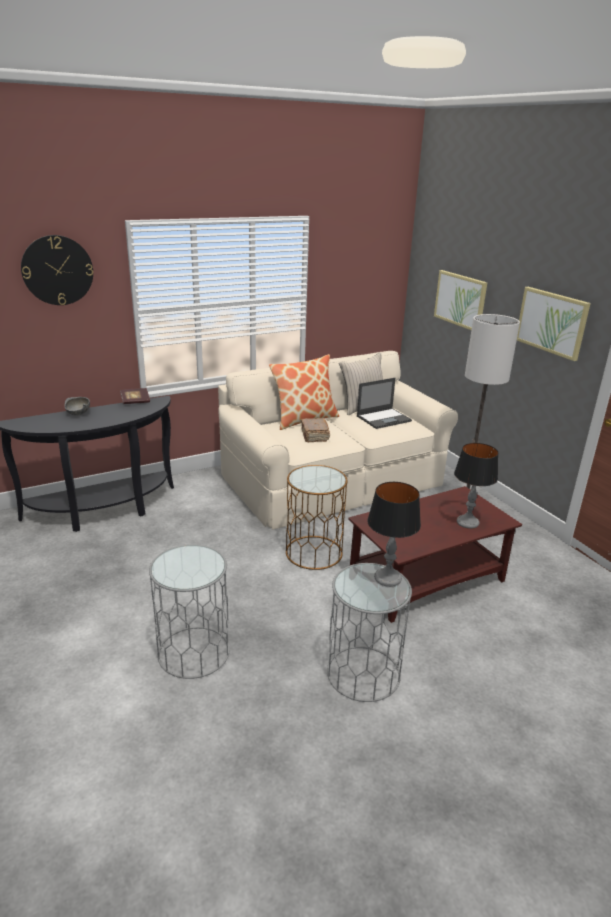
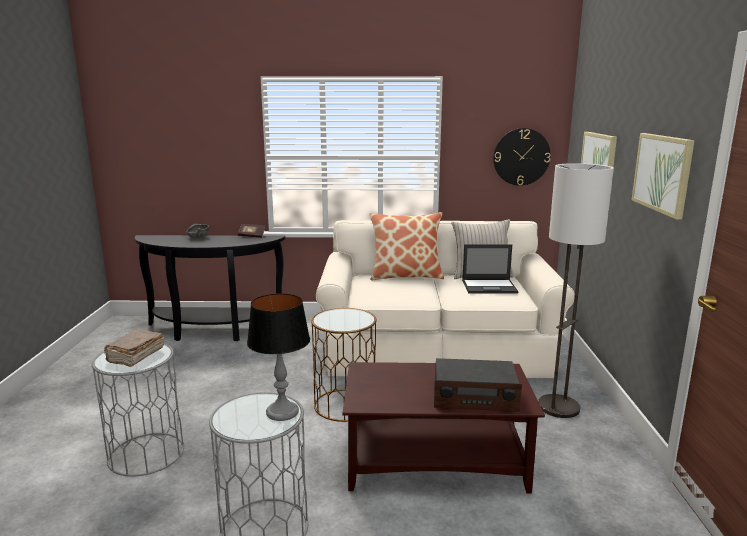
camera: 30 degrees right, 10 degrees down
wall clock [21,235,93,305] -> wall clock moved to [493,128,551,186]
brown book [301,418,330,442] -> brown book moved to [104,329,164,367]
table lamp [454,443,498,529] -> radio [434,358,522,412]

